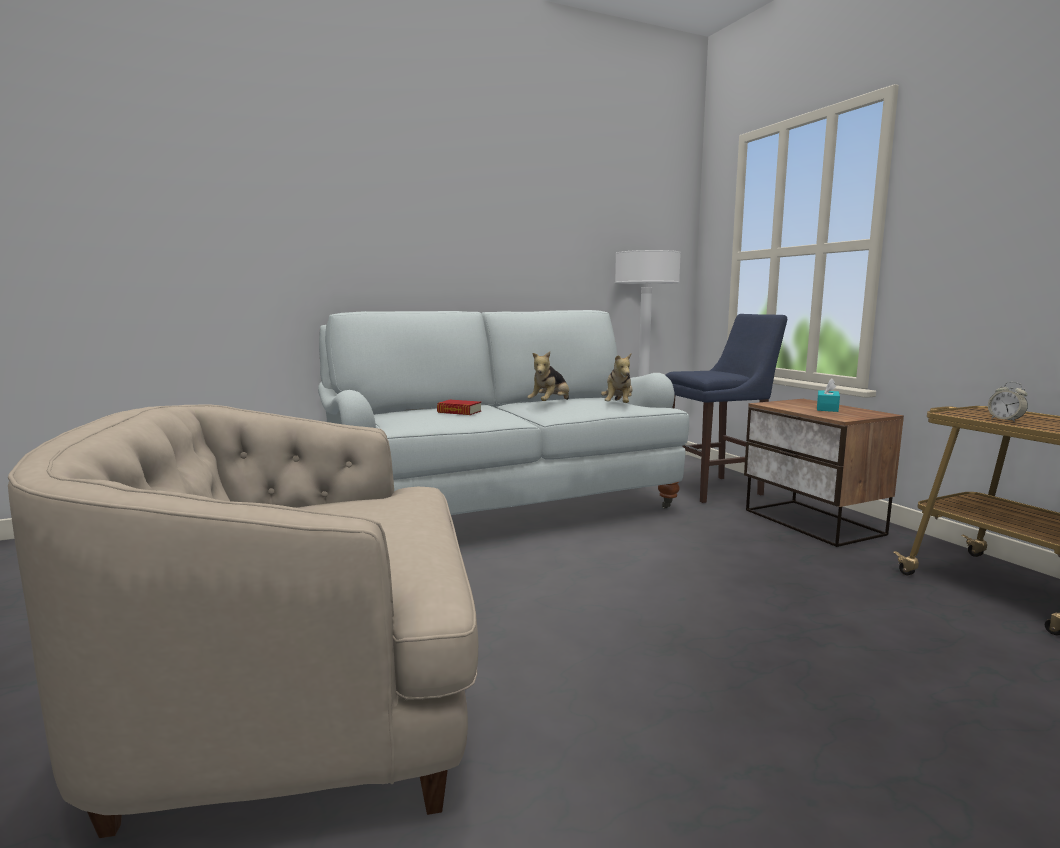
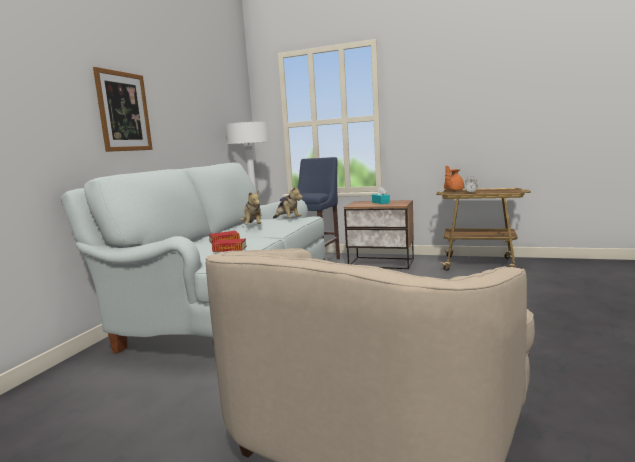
camera: 45 degrees left, 0 degrees up
none -> picture [93,67,153,152]
none -> book [212,239,246,252]
none -> orange teapot [444,166,464,191]

